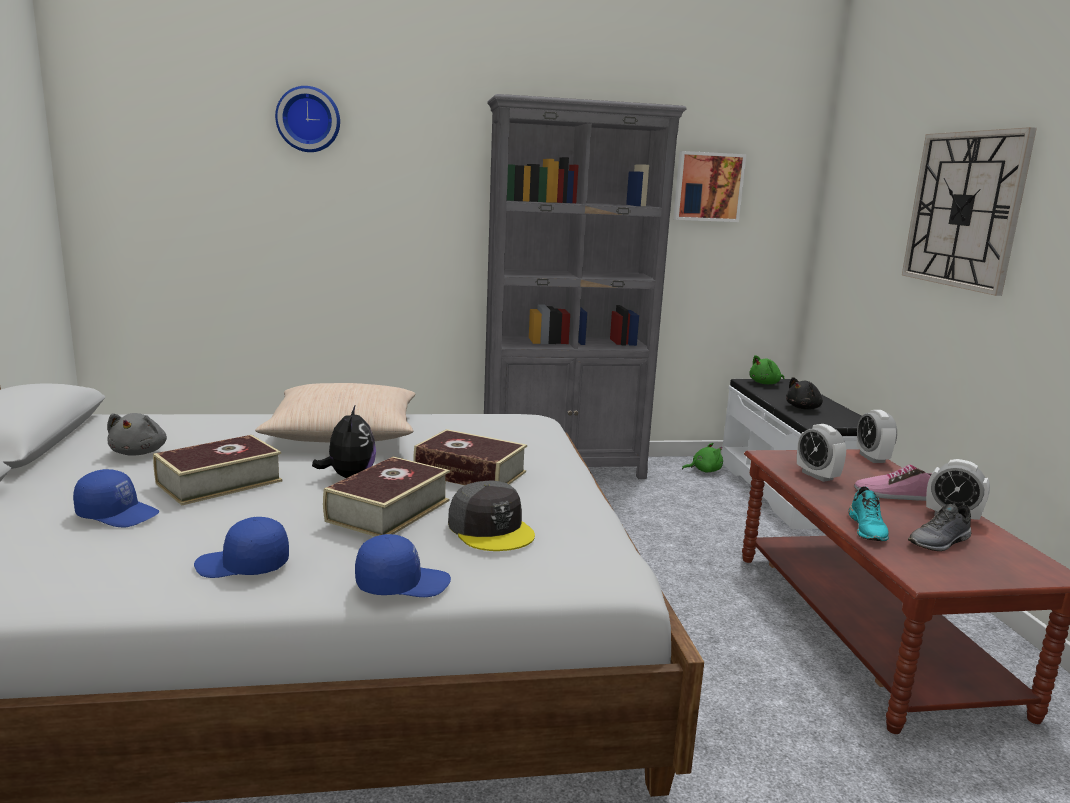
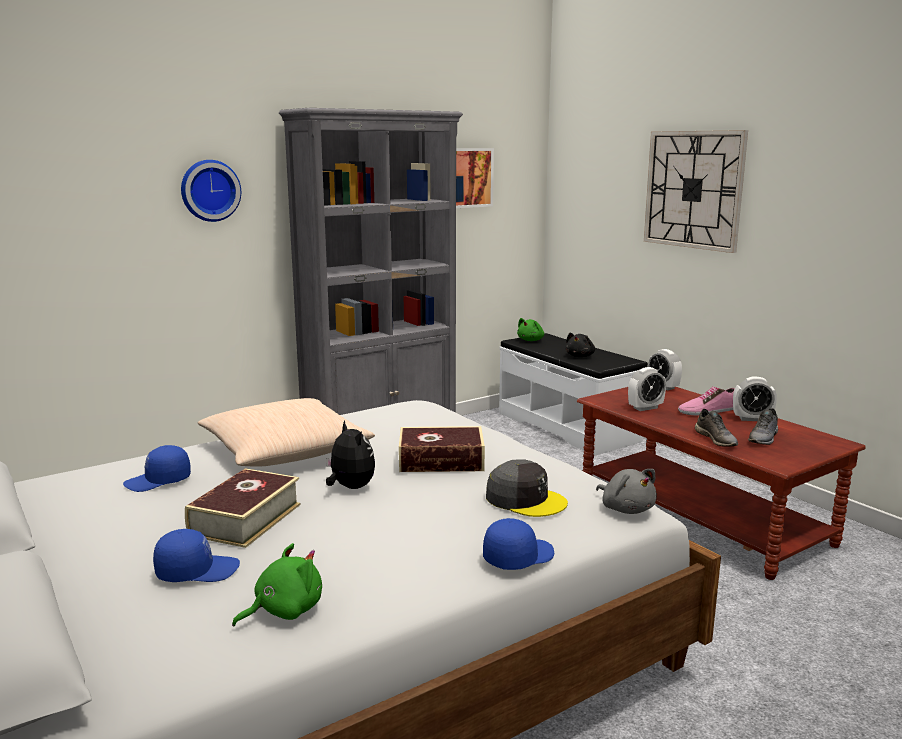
camera: 25 degrees left, 0 degrees up
grey plush toy [107,413,167,456] -> grey plush toy moved to [596,469,657,514]
blue cap [194,517,289,578] -> blue cap moved to [123,445,191,492]
wall clock [275,86,340,152] -> wall clock moved to [181,160,241,222]
book [323,457,450,536] -> none
green plush toy [682,443,723,473] -> green plush toy moved to [232,543,322,627]
alarm clock [797,424,846,482] -> alarm clock turned 60 degrees counterclockwise [628,367,666,411]
turquoise shoe [849,486,889,541] -> grey shoe [695,409,738,447]

